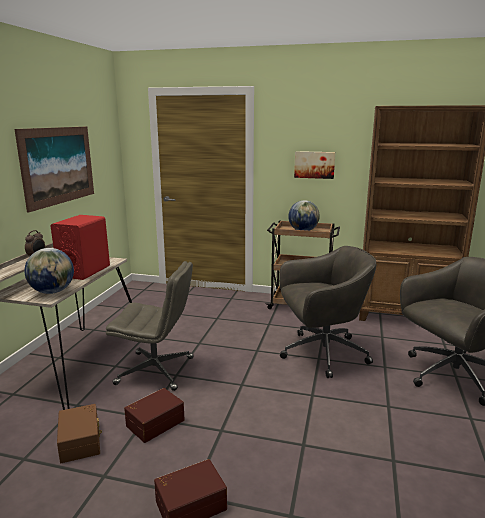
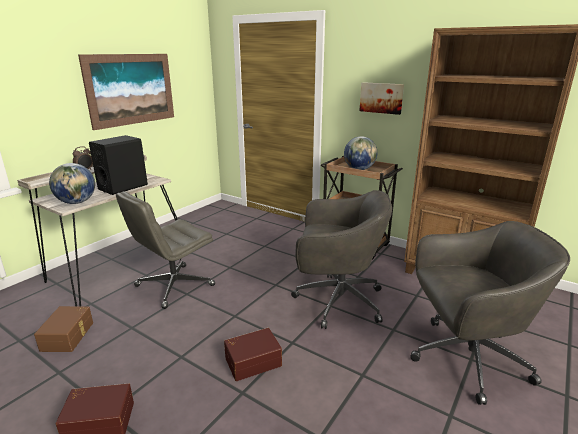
camera: 20 degrees right, 5 degrees up
red speaker [51,215,110,280] -> black speaker [89,135,148,195]
grey office chair [106,261,193,391] -> grey office chair turned 105 degrees clockwise [116,191,215,309]
brown storage box [124,388,185,443] -> brown storage box moved to [224,328,282,381]

